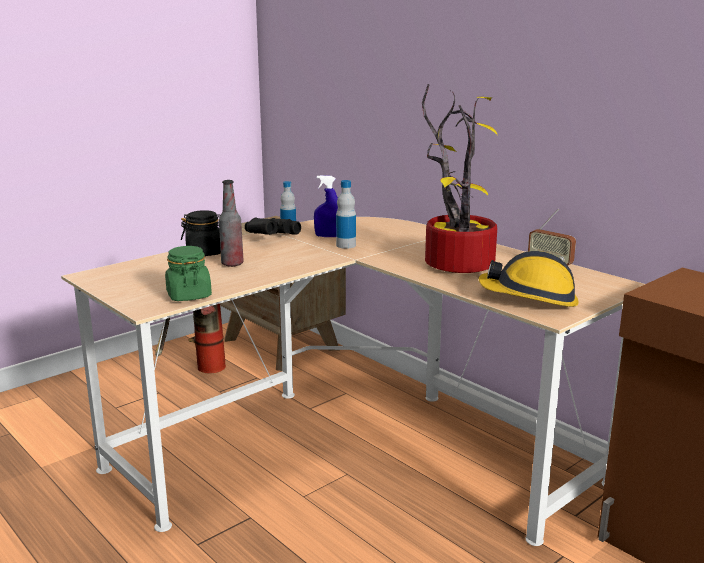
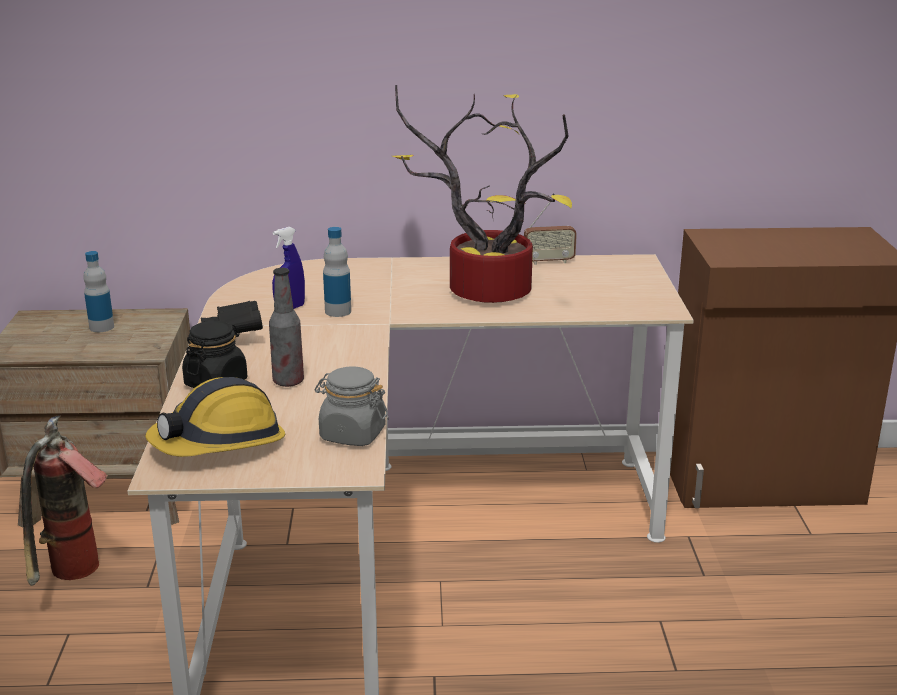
camera: 50 degrees left, 5 degrees up
green jar [165,246,212,301] -> grey jar [315,367,388,446]
hard hat [479,251,579,307] -> hard hat moved to [145,377,285,457]

